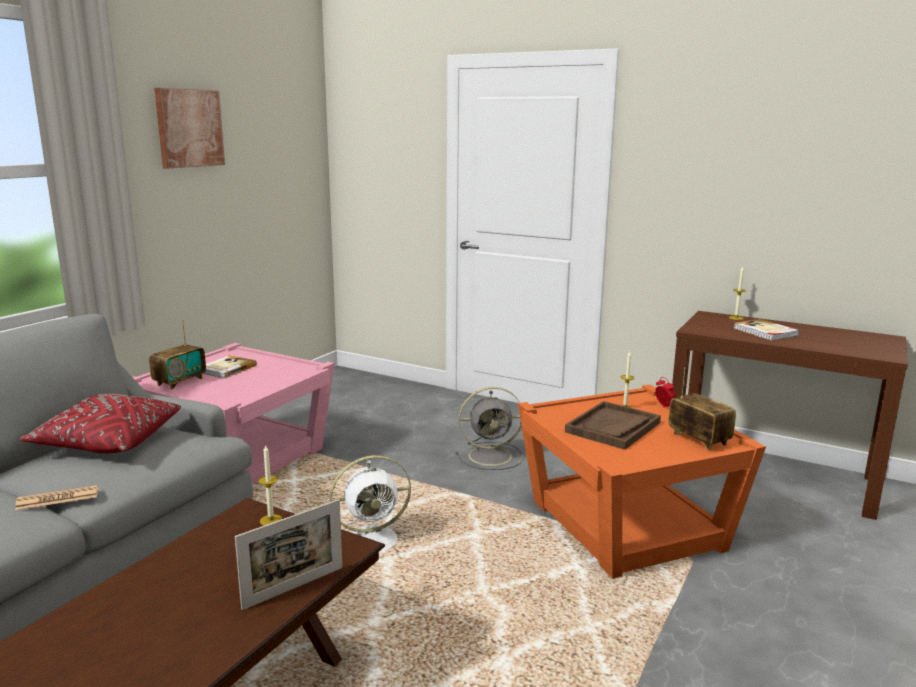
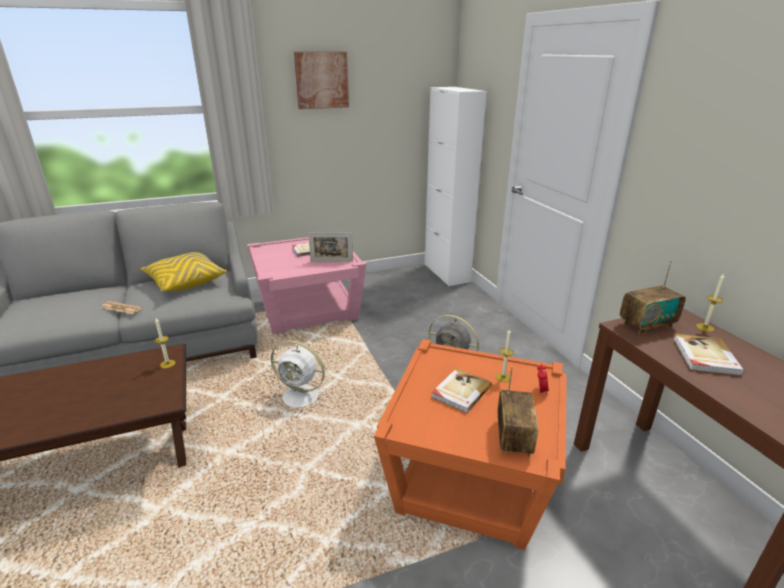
camera: 40 degrees right, 10 degrees up
red pillow [19,394,181,454] -> yellow pillow [140,252,227,292]
radio [149,320,206,390] -> radio moved to [620,261,686,334]
picture frame [235,499,343,610] -> picture frame moved to [308,233,353,262]
brown tray [565,401,661,450] -> book [432,368,492,413]
none -> white cabinet [425,87,487,286]

